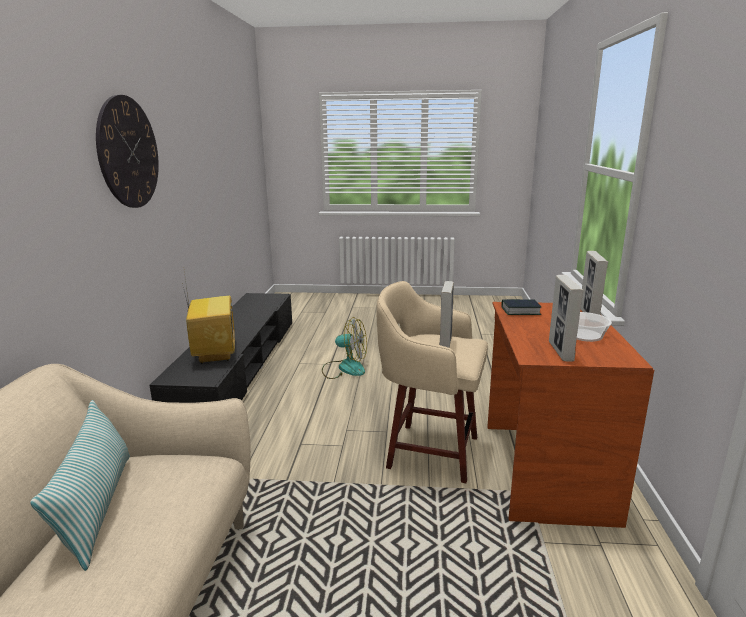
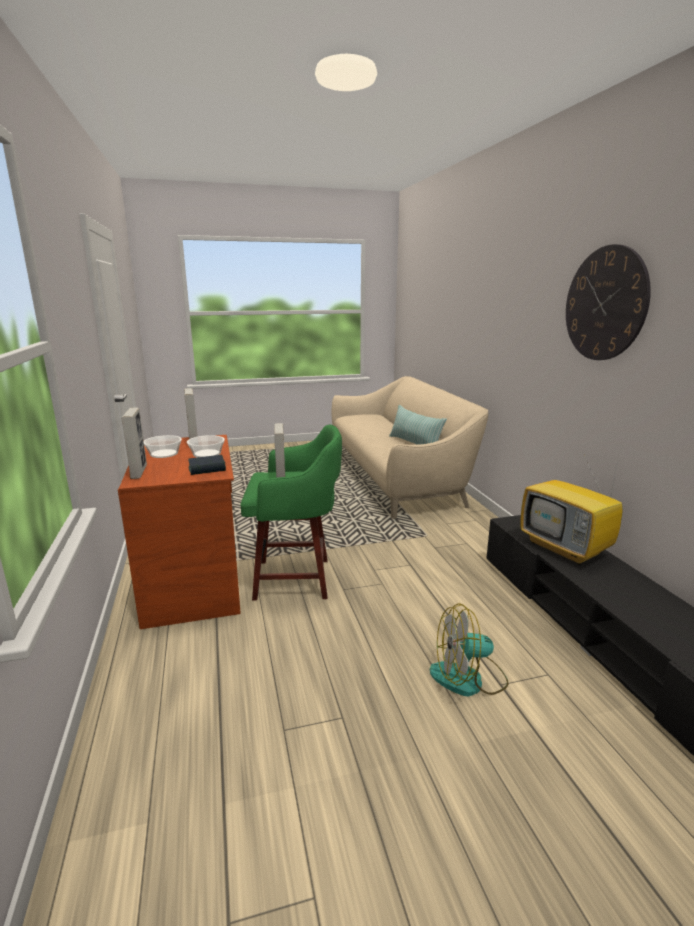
camera: 160 degrees right, 0 degrees up
beige stool [376,281,488,483] -> green stool [241,424,342,601]
none -> bowl [187,435,225,457]

